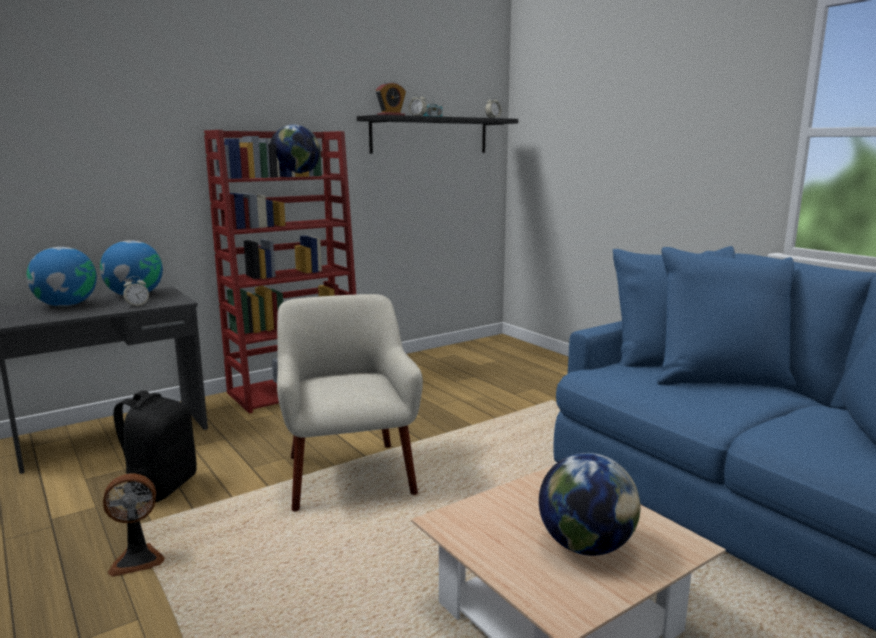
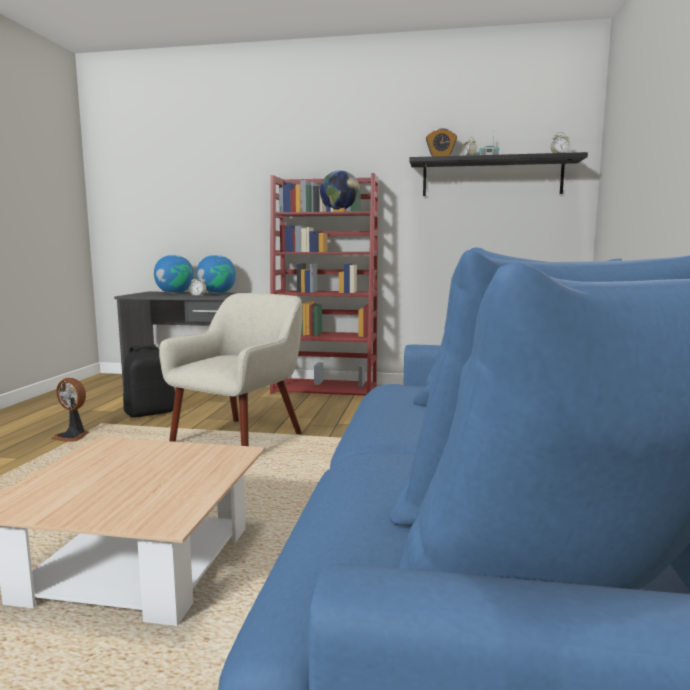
camera: 45 degrees right, 5 degrees down
globe [539,453,640,556] -> none

